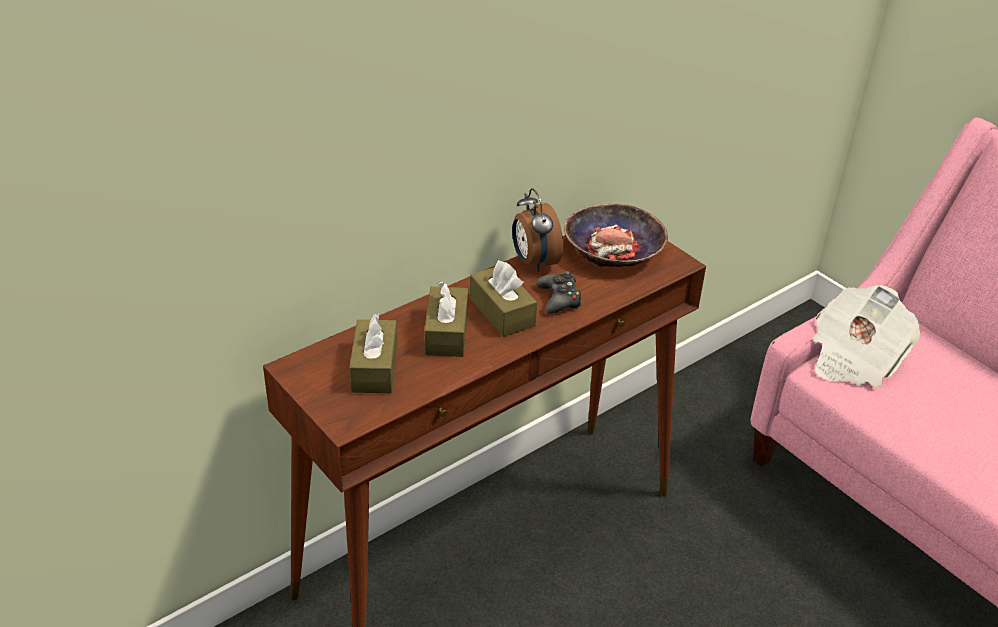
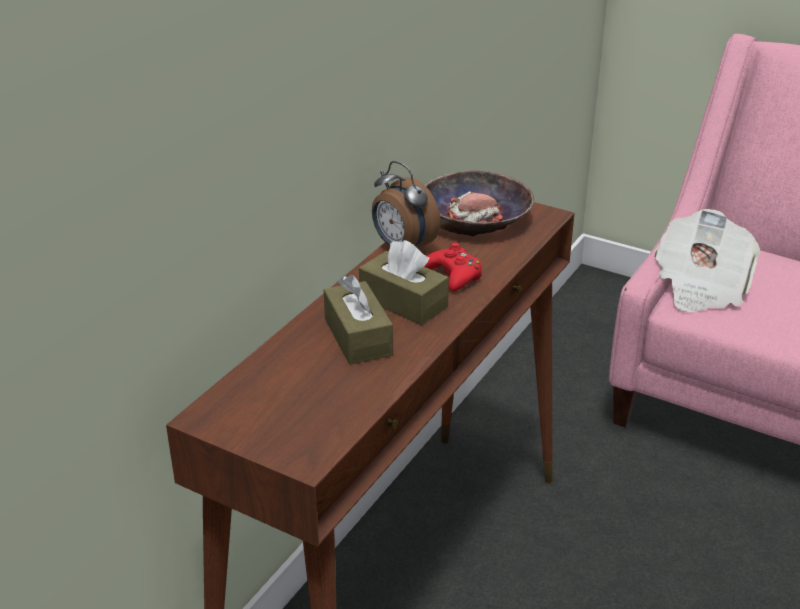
camera: 20 degrees left, 5 degrees down
brown tissue box [349,313,397,393] -> none
black game controller [537,271,582,314] -> red game controller [424,242,482,291]

